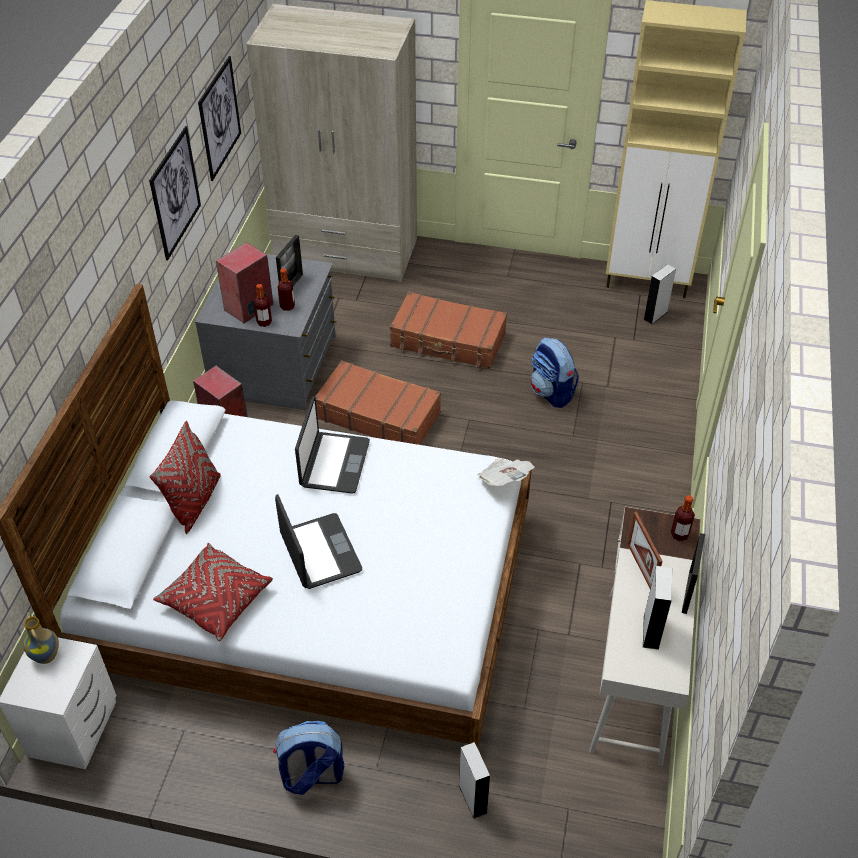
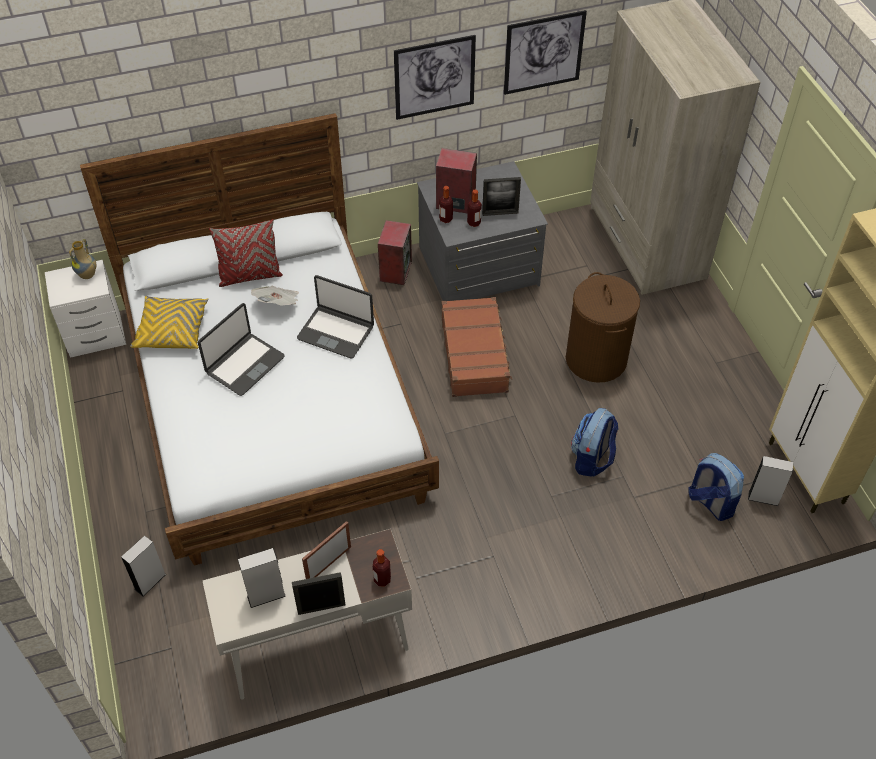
camera: 60 degrees right, 5 degrees up
red pillow [153,543,273,641] -> yellow pillow [130,296,209,349]
backpack [273,721,344,795] -> backpack moved to [688,453,744,521]
laptop [295,396,370,494] -> laptop turned 45 degrees clockwise [297,275,374,359]
brown suitcase [390,292,507,369] -> brown laundry basket [566,272,640,383]
newspaper [477,458,535,486] -> newspaper moved to [251,286,299,306]

